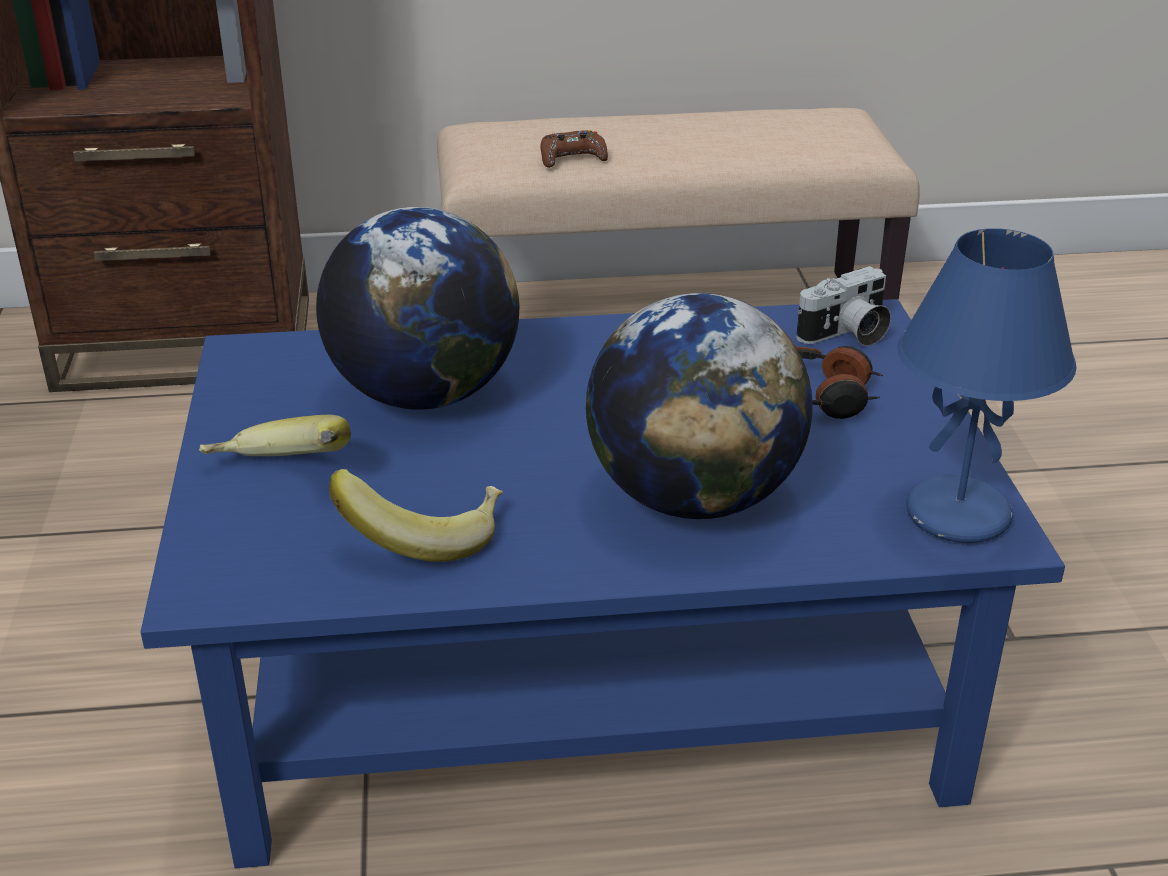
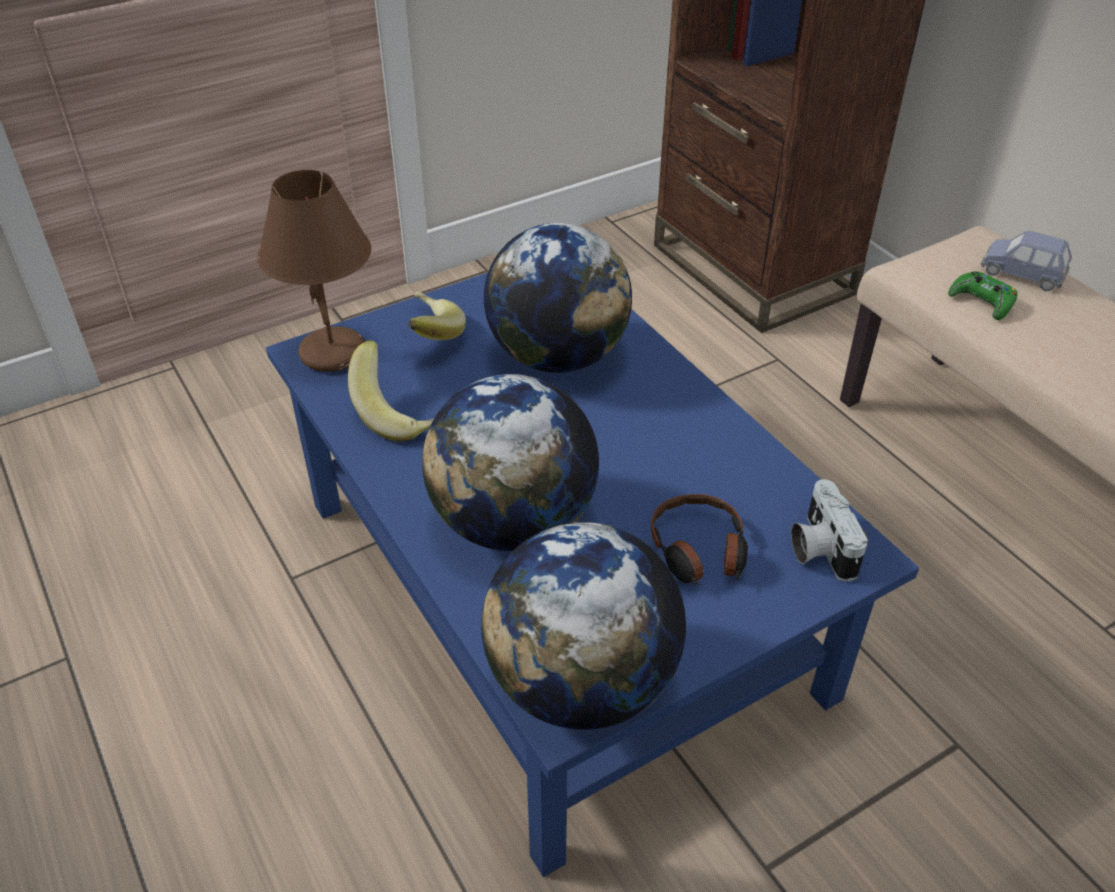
camera: 65 degrees right, 10 degrees up
brown game controller [541,130,608,168] -> green game controller [948,271,1018,320]
camera [796,266,891,346] -> camera turned 45 degrees clockwise [791,479,868,581]
blue table lamp [897,228,1077,543] -> globe [481,522,686,730]
none -> brown table lamp [257,170,371,372]
none -> blue toy car [981,231,1072,291]

